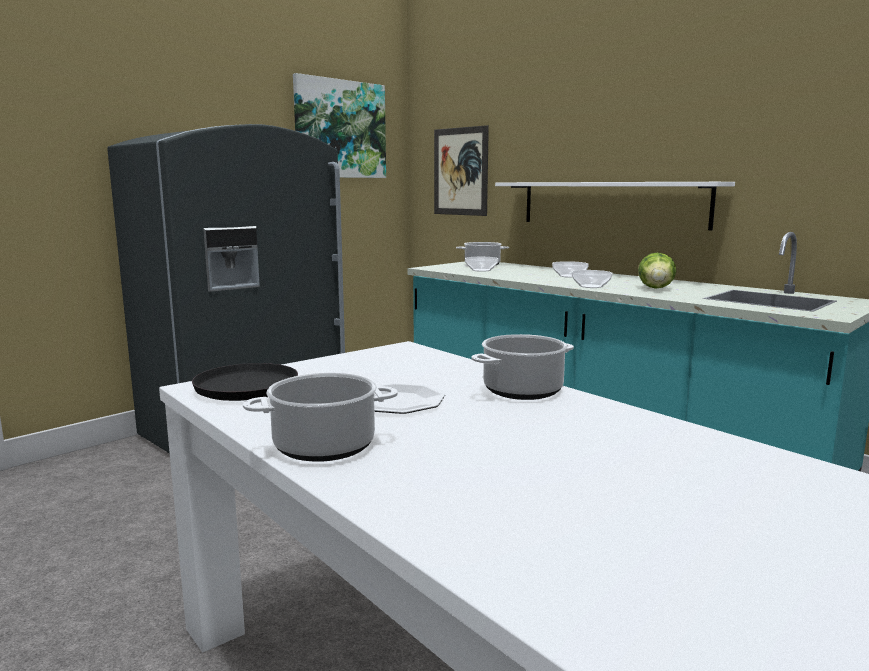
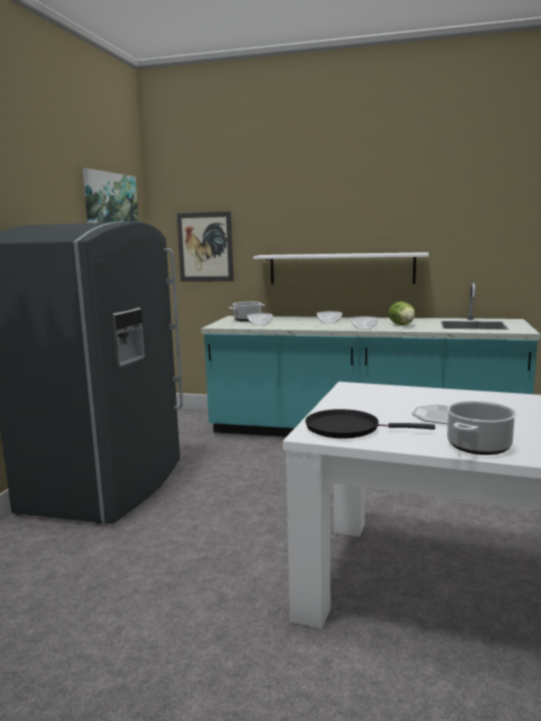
camera: 30 degrees left, 0 degrees up
cooking pot [471,334,574,400] -> none

